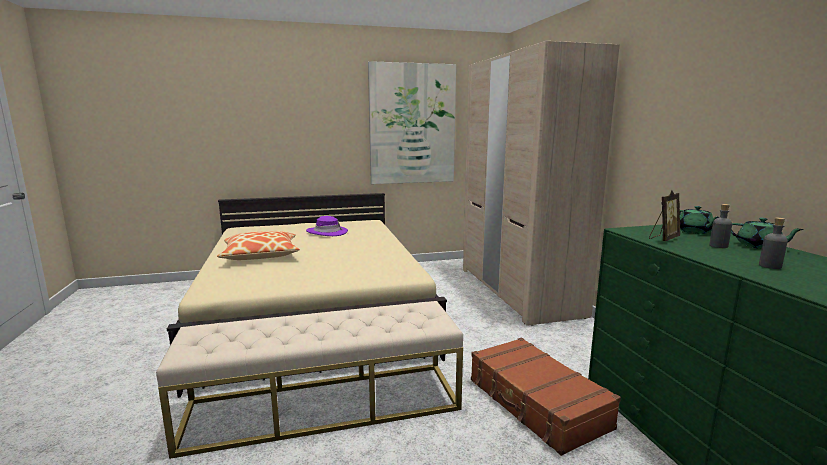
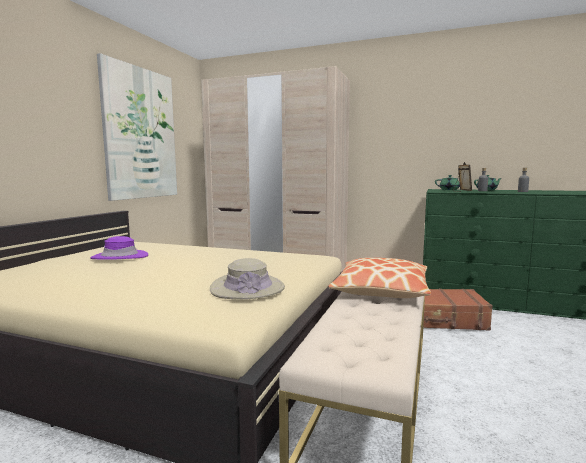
camera: 55 degrees left, 5 degrees down
pillow [217,231,300,260] -> pillow moved to [328,258,431,298]
none -> beige hat [210,258,285,299]

